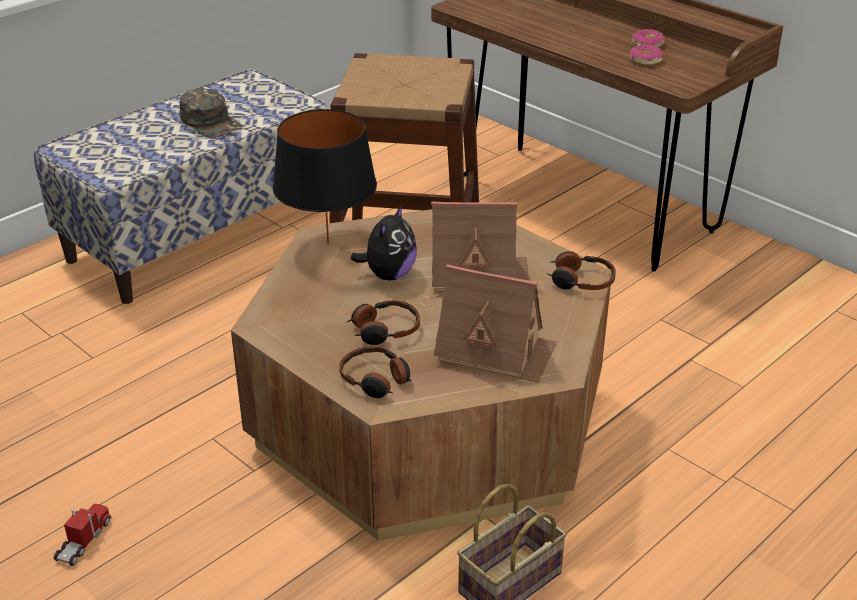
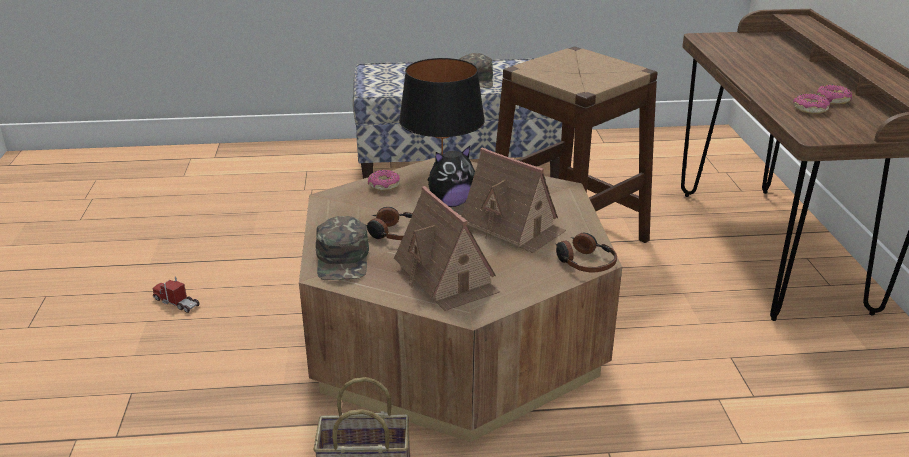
camera: 40 degrees right, 5 degrees down
toy truck [54,504,112,566] -> toy truck turned 120 degrees counterclockwise [153,277,200,313]
headphones [339,346,412,398] -> green cap [316,216,369,280]
none -> donut [368,170,400,191]

